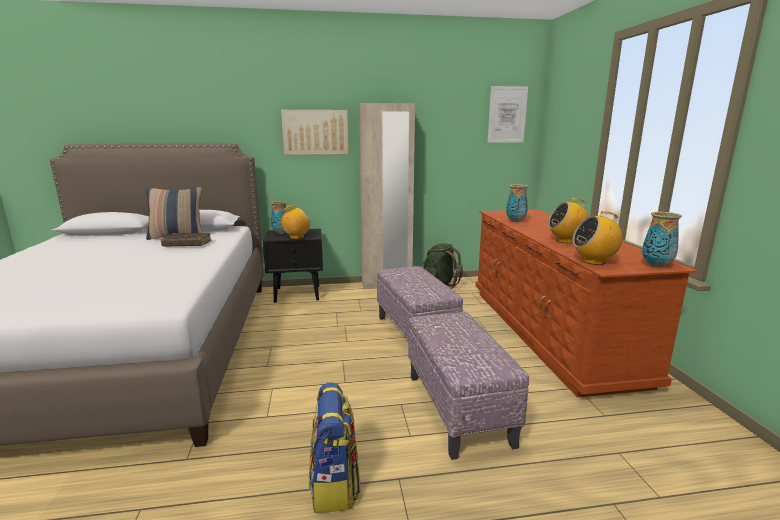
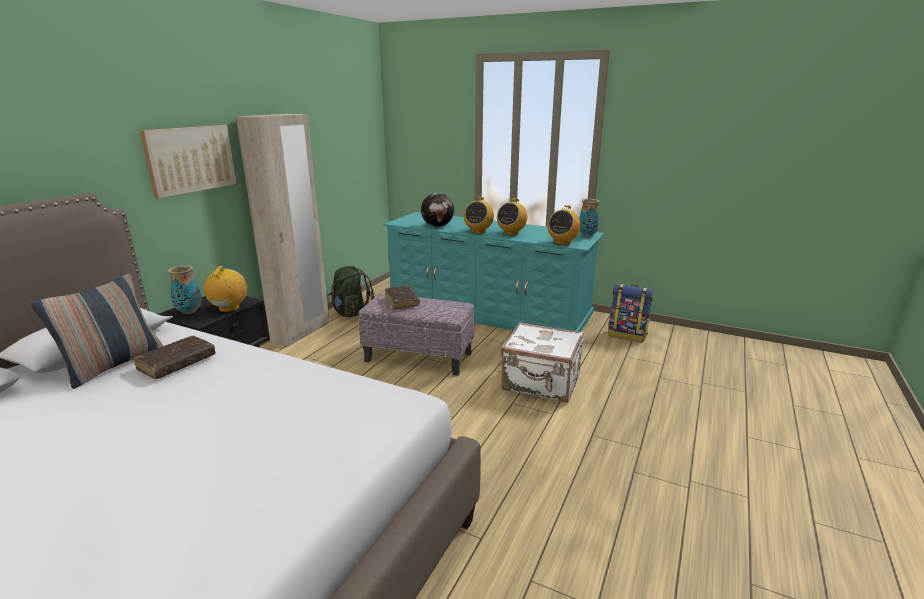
camera: 55 degrees left, 5 degrees up
backpack [309,382,361,513] -> backpack moved to [608,284,653,342]
ottoman [408,312,529,460] -> white suitcase [500,322,584,403]
brown dresser [476,210,698,398] -> turquoise dresser [383,212,604,332]
picture [488,86,528,143] -> none
vase [506,184,528,222] -> globe [421,193,454,227]
none -> brown book [385,286,420,310]
none -> radio [464,197,494,234]

